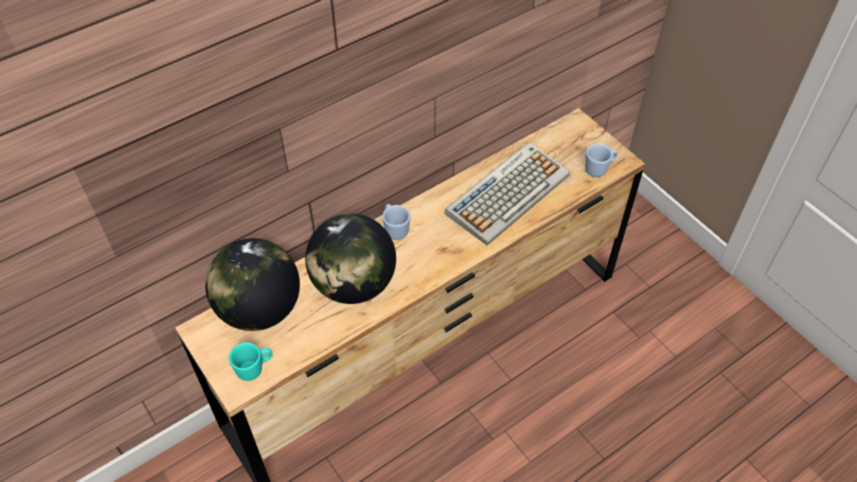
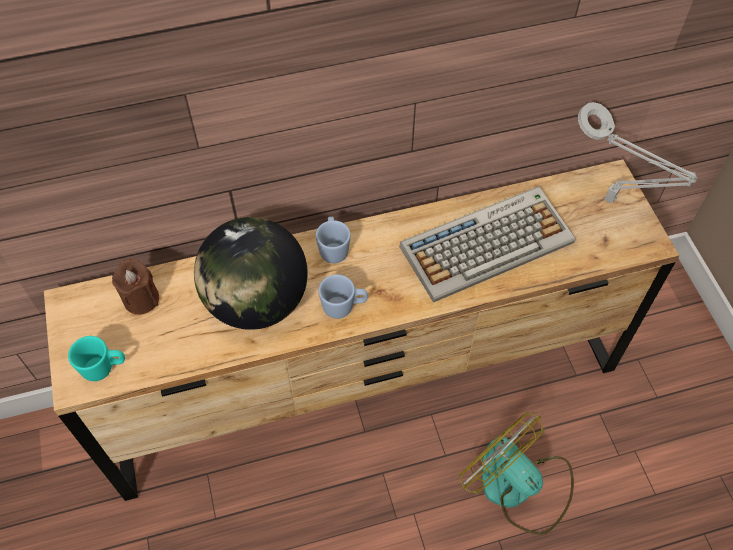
camera: 20 degrees right, 5 degrees up
globe [205,238,300,331] -> brown candle [112,259,159,315]
blue mug [585,144,618,177] -> blue mug moved to [318,275,368,319]
none -> fan [459,411,574,535]
none -> grey table lamp [578,102,698,204]

